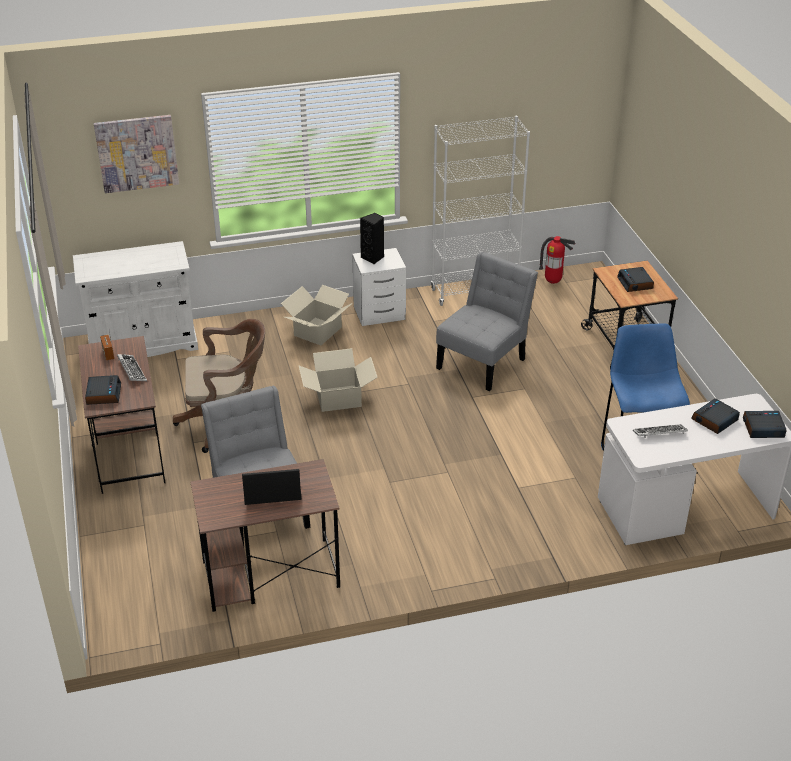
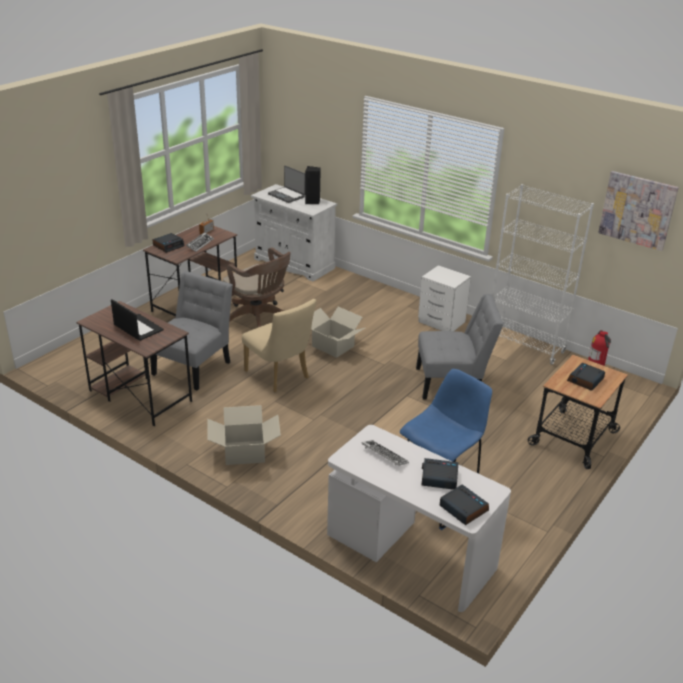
camera: 50 degrees right, 5 degrees down
picture [94,115,179,193] -> picture moved to [598,171,679,251]
cardboard box [281,285,352,345] -> cardboard box moved to [207,405,281,465]
black speaker [360,213,384,264] -> black speaker moved to [305,166,321,204]
none -> beige chair [242,299,316,392]
none -> laptop [268,166,305,203]

